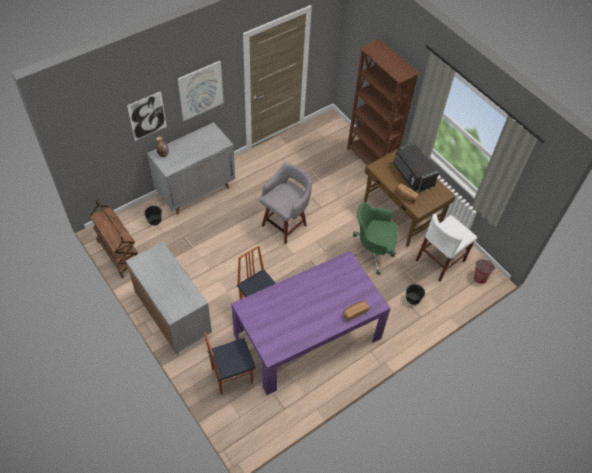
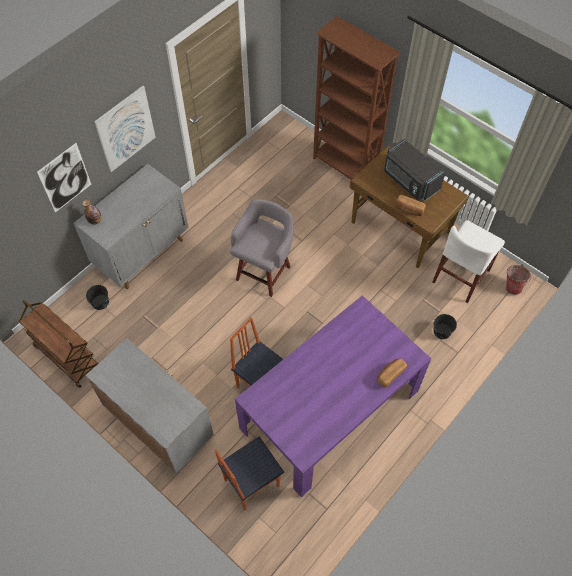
camera: 10 degrees left, 5 degrees up
green office chair [353,202,398,275] -> none

